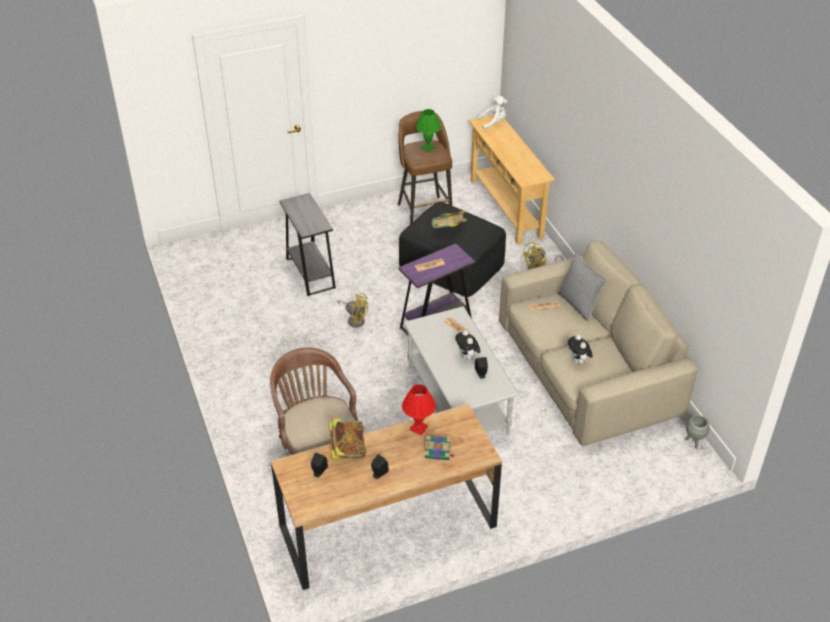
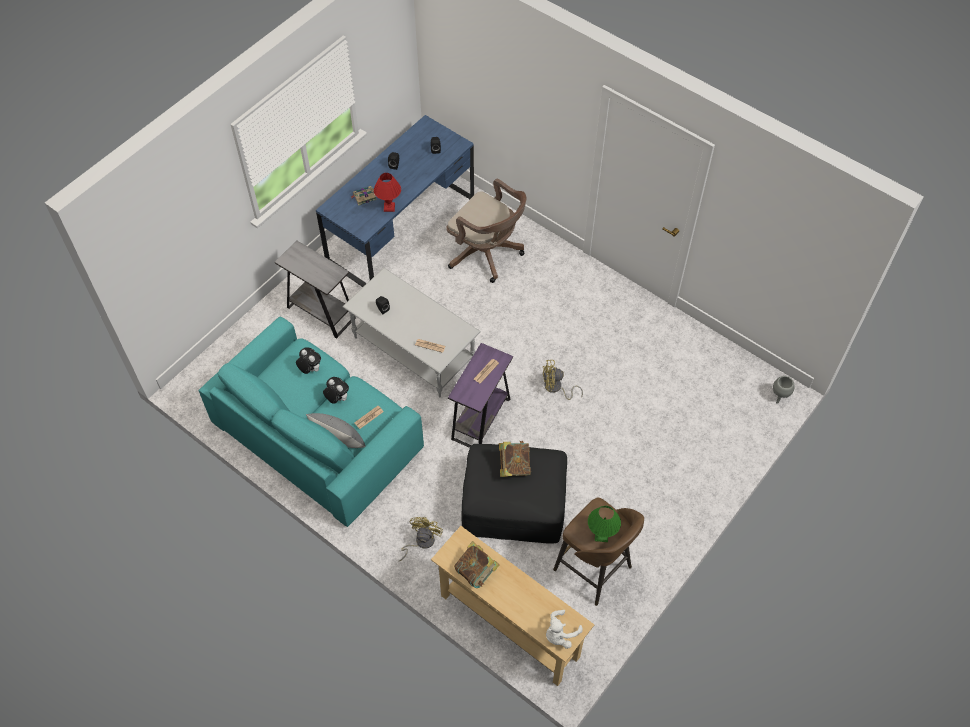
camera: 150 degrees right, 15 degrees up
brown desk [271,404,502,590] -> blue desk [316,115,474,287]
grey side table [279,193,336,296] -> grey side table moved to [275,241,356,339]
book [328,418,366,459] -> book moved to [454,541,499,588]
plush toy [455,330,480,360] -> plush toy moved to [323,377,349,404]
beige sofa [499,241,698,446] -> turquoise sofa [199,317,424,527]
grey planter [685,415,710,449] -> grey planter moved to [773,376,795,404]

